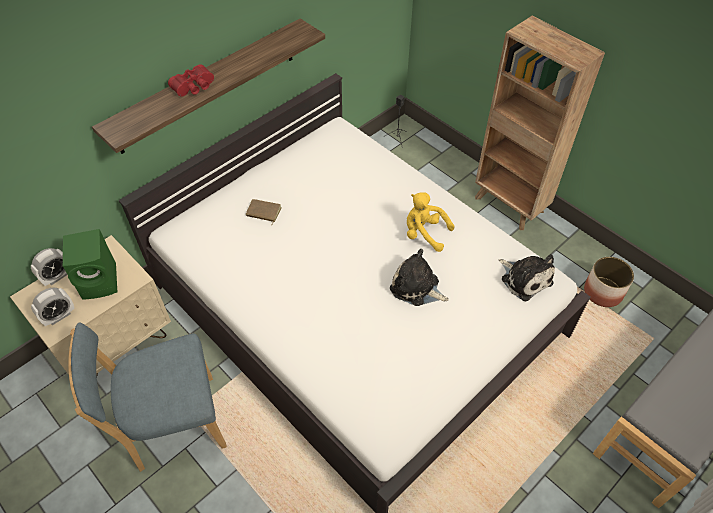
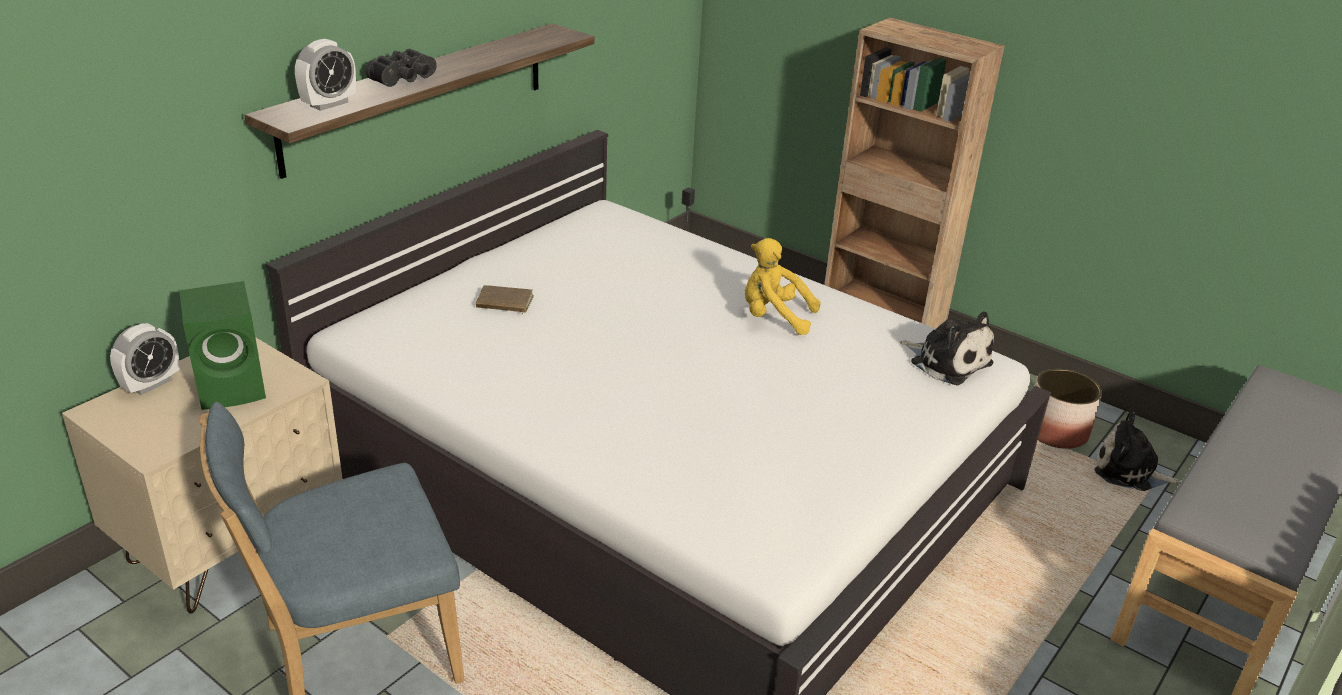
camera: 10 degrees left, 20 degrees down
alarm clock [31,288,75,326] -> alarm clock moved to [295,39,356,111]
red binoculars [168,64,214,97] -> black binoculars [365,49,437,87]
plush toy [390,249,449,306] -> plush toy moved to [1094,411,1181,491]

